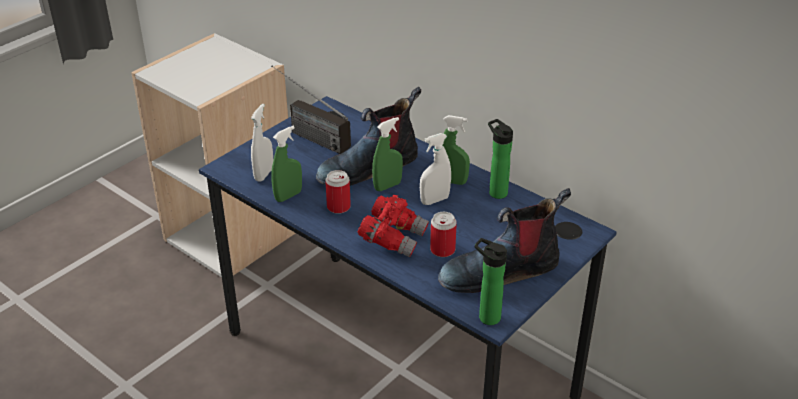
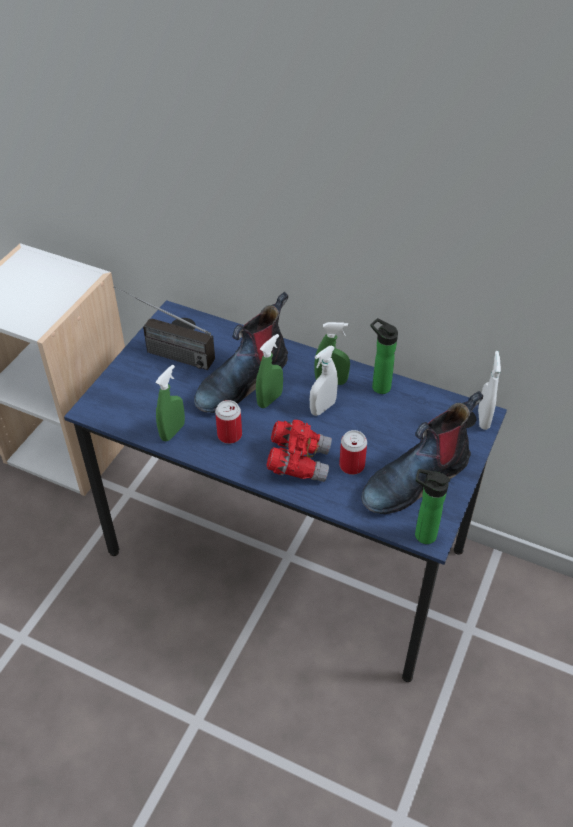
camera: 15 degrees left, 10 degrees up
white spray bottle [251,104,273,182] -> white spray bottle moved to [478,351,501,430]

